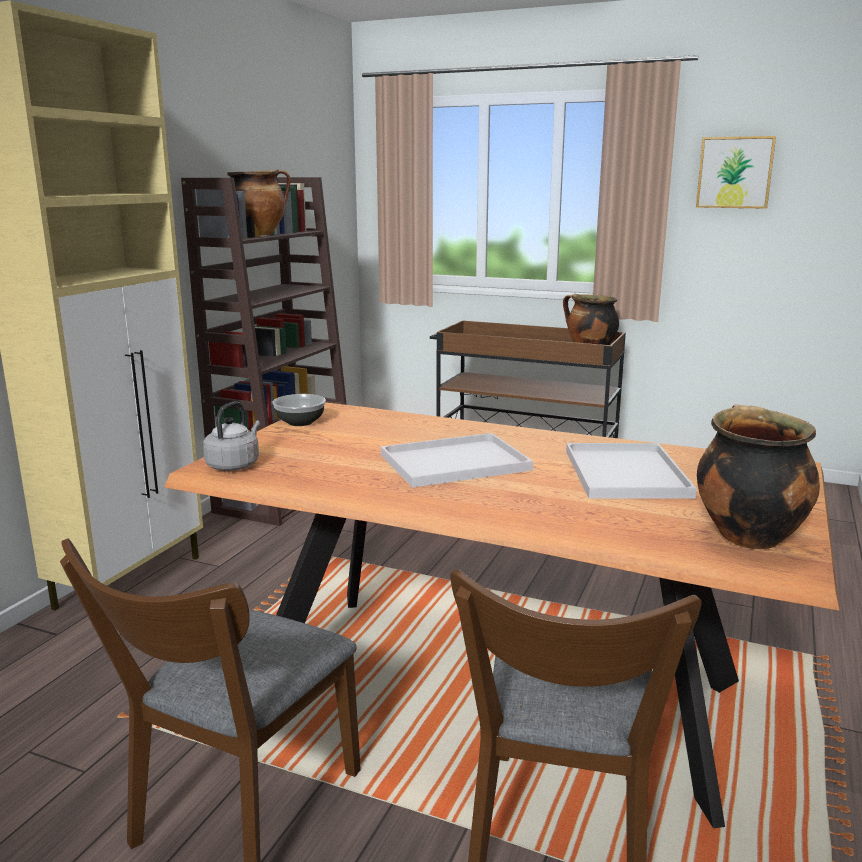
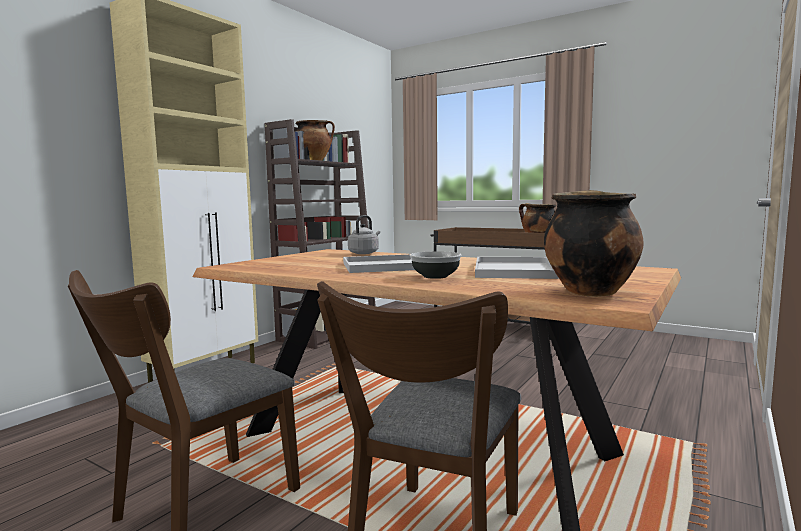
camera: 10 degrees right, 10 degrees down
grey kettle [203,401,260,471] -> grey kettle moved to [348,215,380,254]
bowl [272,394,326,426] -> bowl moved to [410,251,461,279]
picture [696,136,776,209] -> none

